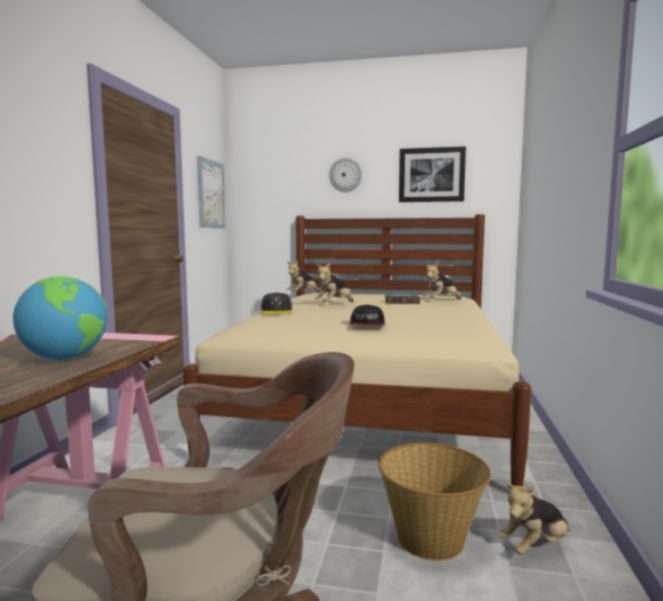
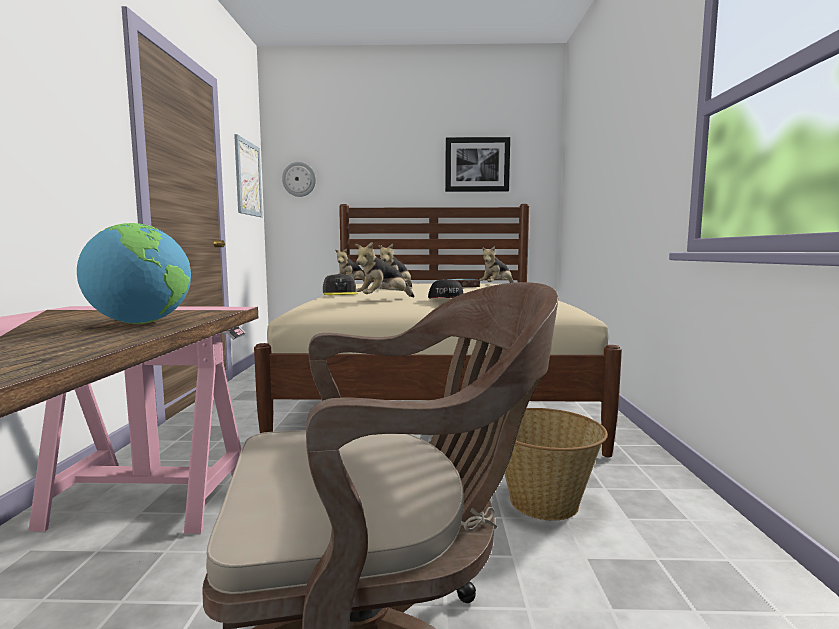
camera: 10 degrees left, 0 degrees up
wall clock [329,158,362,192] -> wall clock moved to [282,162,316,197]
plush toy [497,483,570,555] -> plush toy moved to [355,242,414,297]

